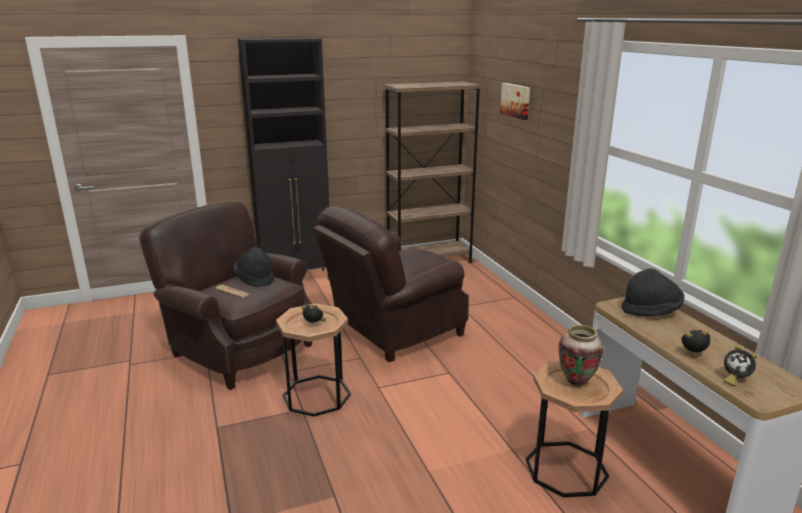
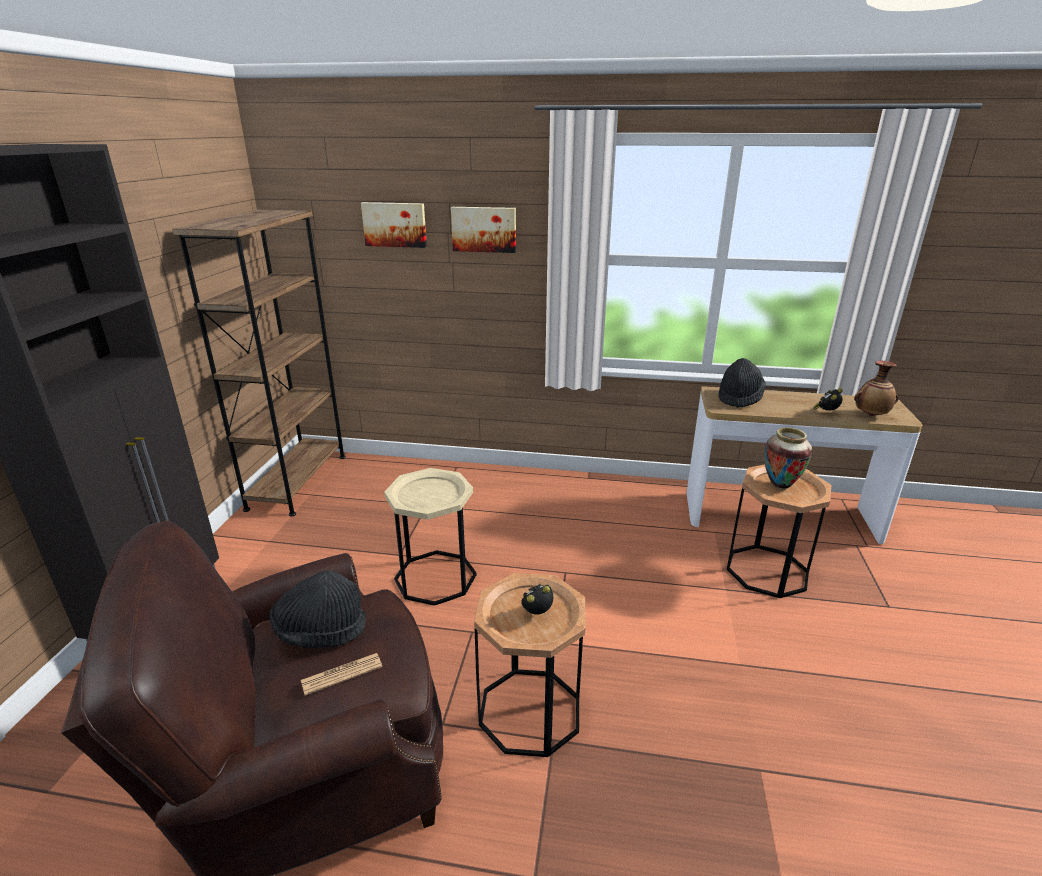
camera: 60 degrees left, 5 degrees up
brown armchair [313,205,469,362] -> beige side table [384,468,477,606]
alarm clock [724,346,757,386] -> vase [854,361,898,416]
none -> picture [451,207,516,253]

